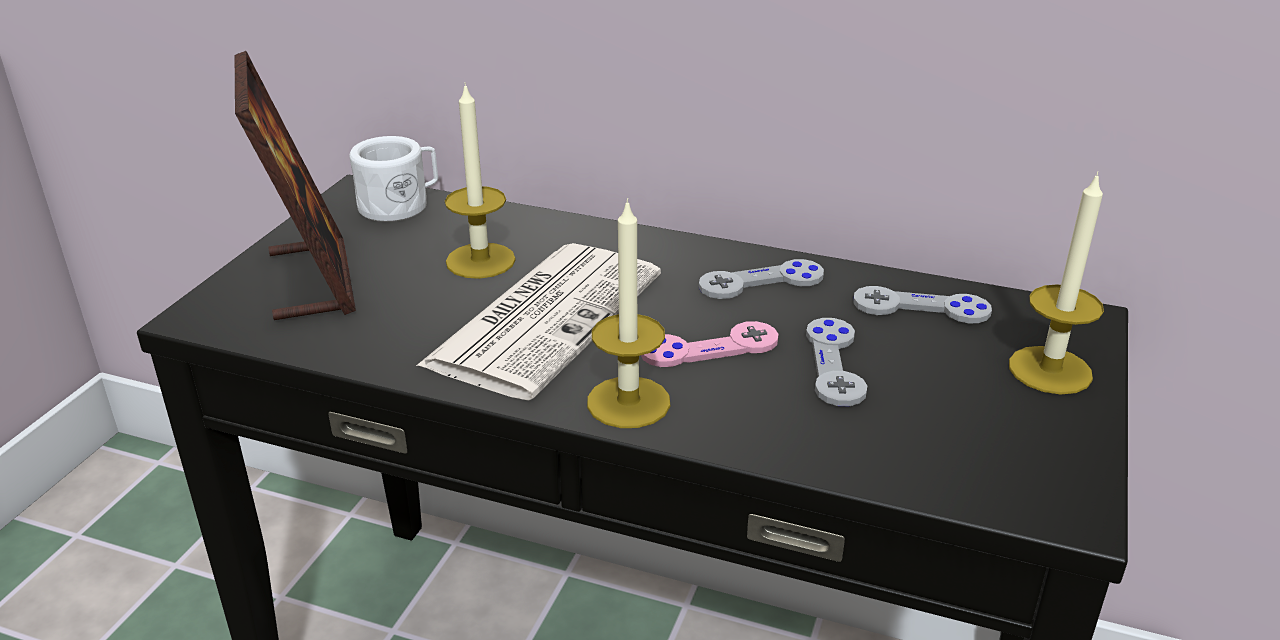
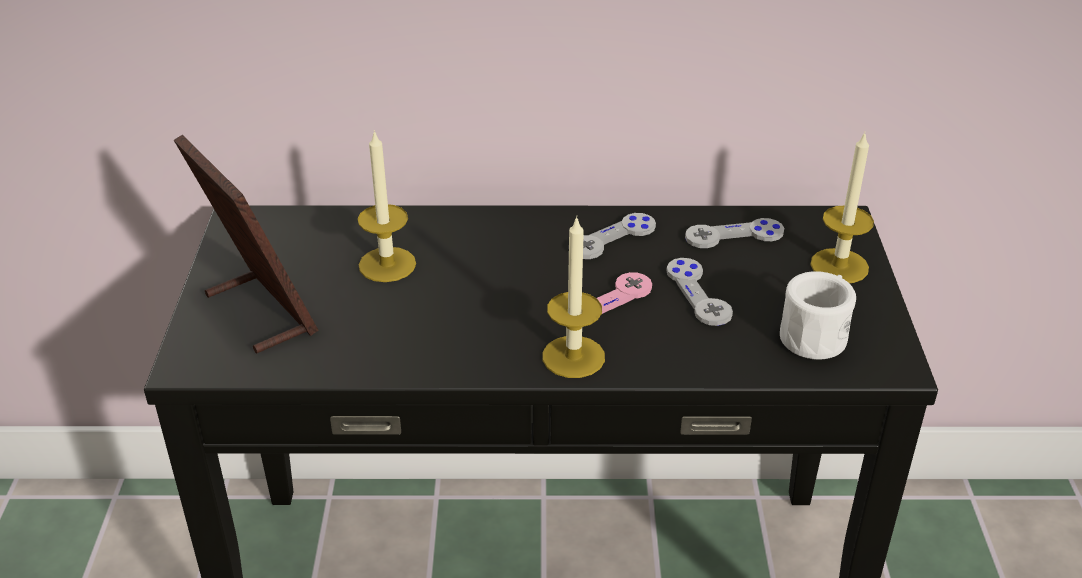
camera: 20 degrees left, 5 degrees up
white mug [349,136,438,222] -> white mug moved to [780,271,856,360]
newspaper [416,243,661,401] -> none

